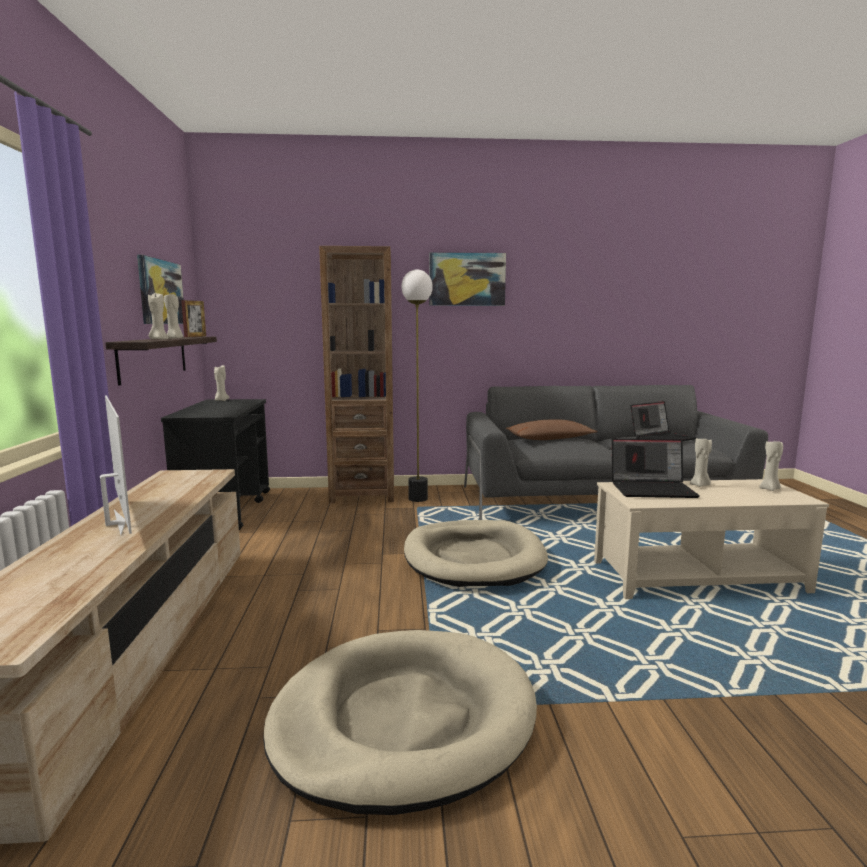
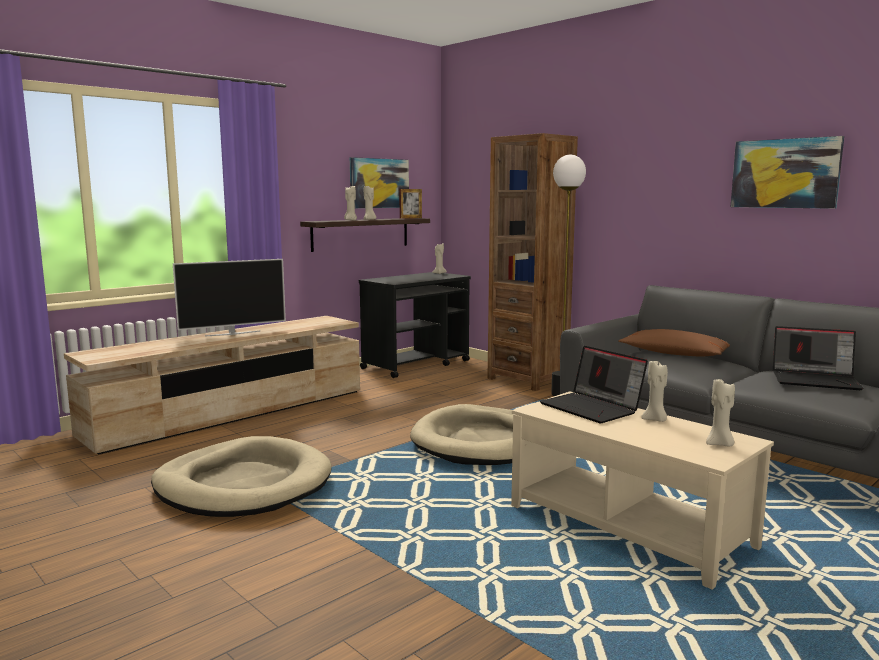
camera: 50 degrees right, 0 degrees up
television [100,395,132,535] -> television turned 45 degrees clockwise [173,259,286,336]
picture [429,252,506,306] -> picture moved to [731,136,844,209]

